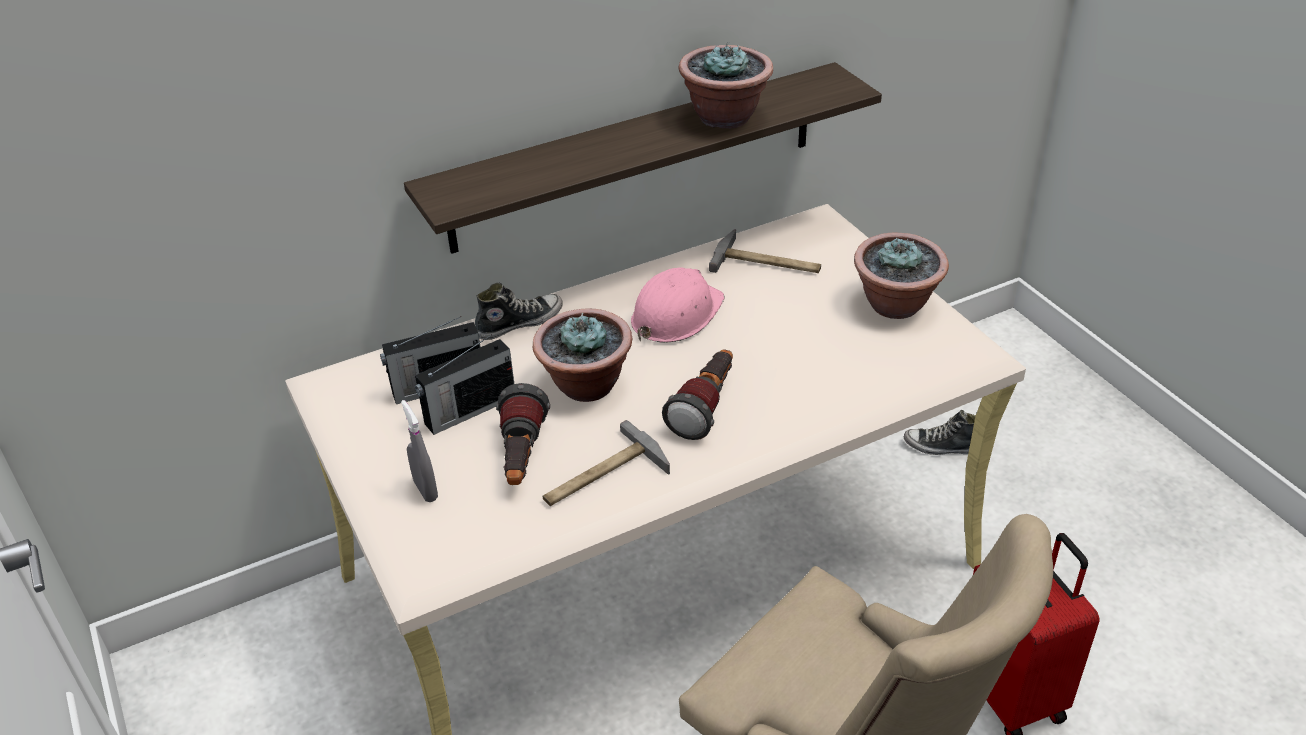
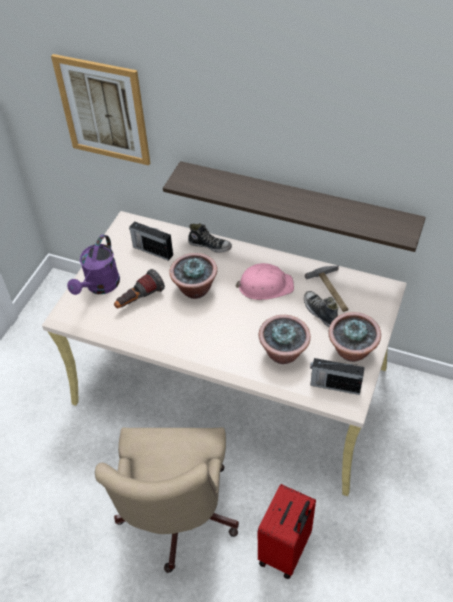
camera: 50 degrees right, 10 degrees up
grey spray bottle [401,400,438,502] -> purple watering can [67,235,120,295]
radio [415,334,514,435] -> radio moved to [310,358,365,395]
hammer [543,420,670,506] -> none
flashlight [662,349,733,440] -> none
potted plant [679,42,773,128] -> potted plant moved to [259,315,311,364]
shoe [904,410,976,455] -> shoe moved to [304,291,339,327]
none -> picture [51,54,150,165]

